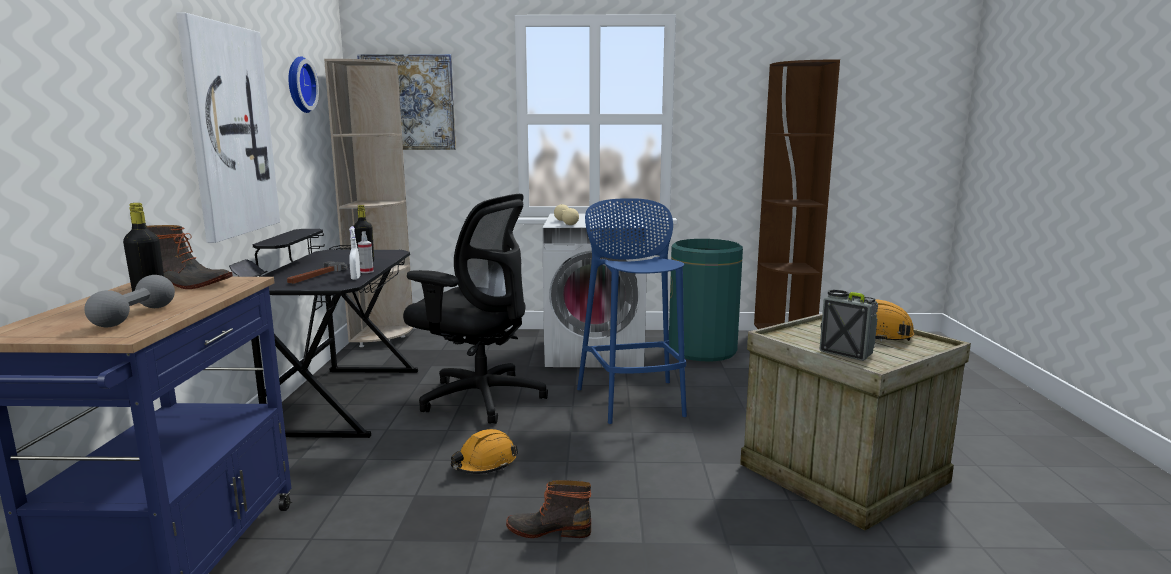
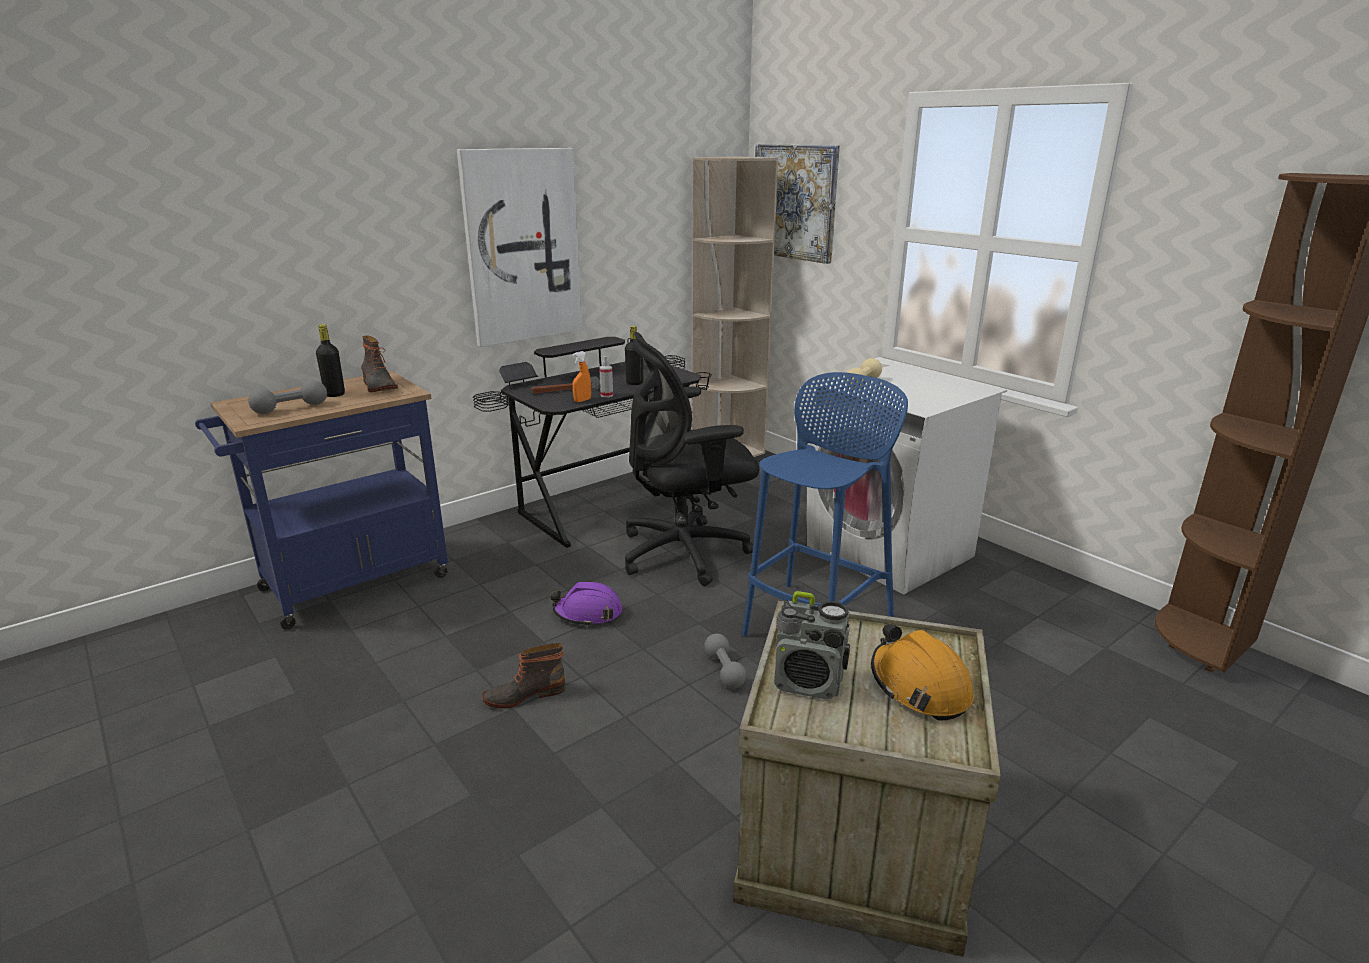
camera: 50 degrees right, 10 degrees up
wall clock [289,56,319,113] -> none
white spray bottle [349,226,361,280] -> orange spray bottle [573,351,591,402]
black office chair [403,194,548,424] -> black office chair turned 90 degrees clockwise [625,332,759,586]
orange hard hat [451,429,518,474] -> purple hard hat [550,582,622,627]
boot [506,480,591,538] -> boot turned 75 degrees counterclockwise [482,643,565,709]
green trash can [669,239,743,361] -> none
radio [819,290,878,361] -> radio turned 105 degrees clockwise [774,591,850,699]
none -> grey dumbbell [704,634,747,689]

